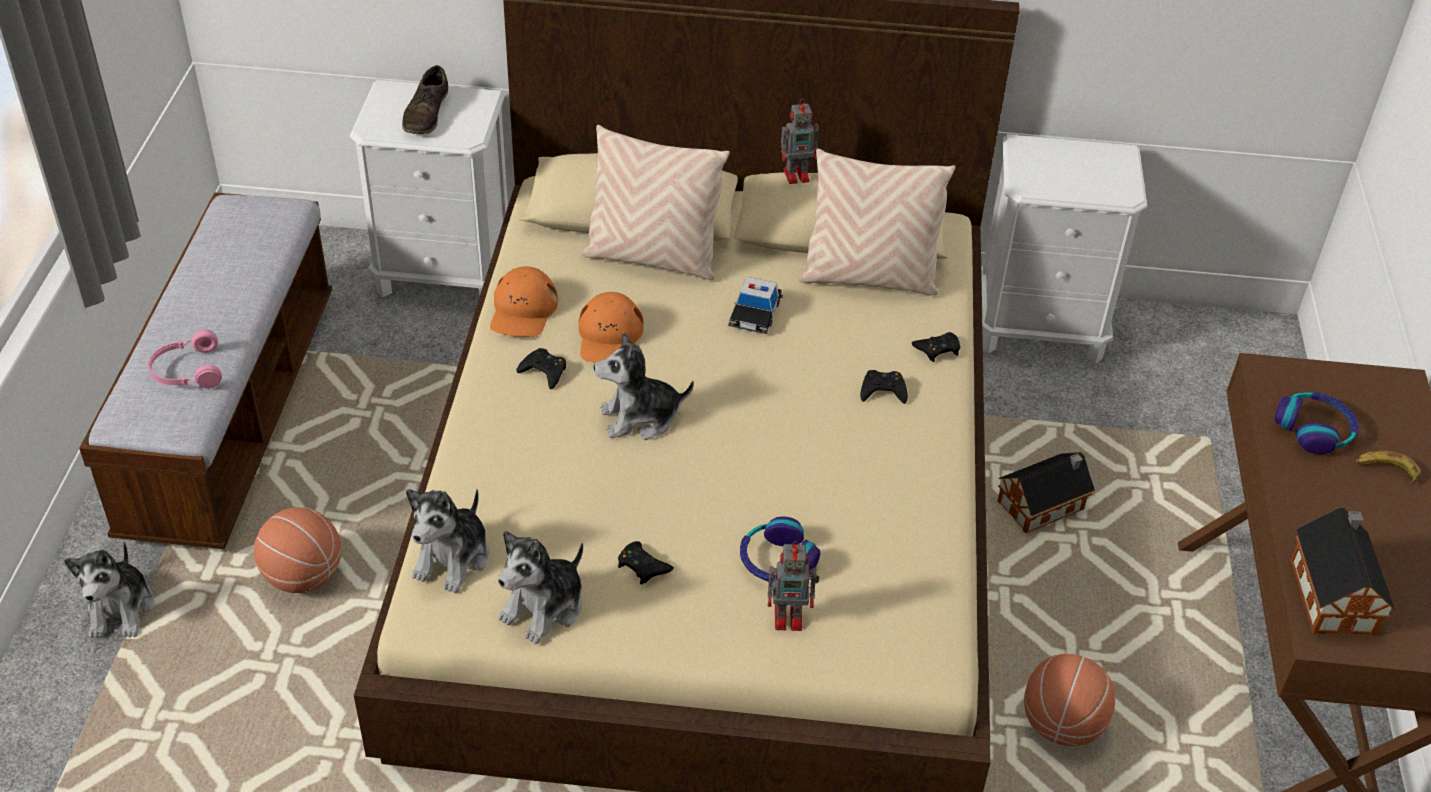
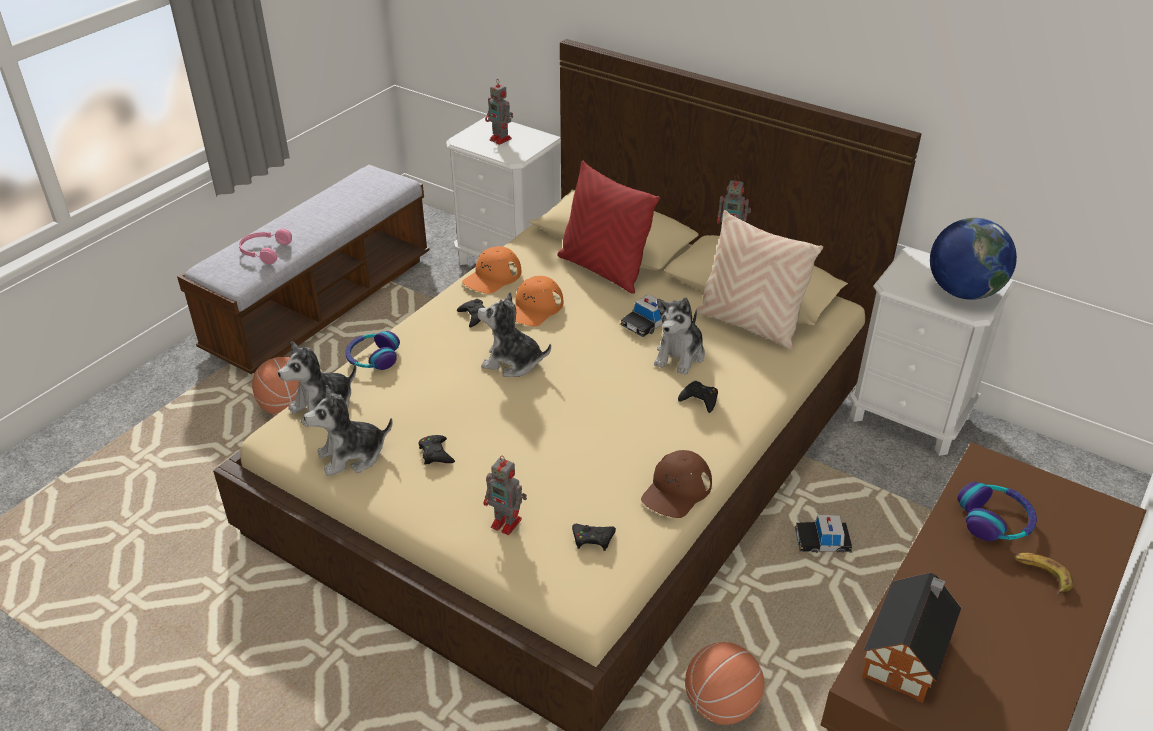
camera: 30 degrees right, 5 degrees down
plush toy [64,542,155,638] -> plush toy moved to [654,297,705,375]
brown shoe [402,65,448,134] -> toy robot [485,80,513,145]
beige pillow [582,125,730,280] -> red pillow [557,161,660,294]
headphones [740,517,820,582] -> headphones moved to [345,331,400,370]
black game controller [912,332,960,362] -> black game controller moved to [572,524,616,551]
toy house [997,452,1095,533] -> toy car [795,515,852,553]
none -> brown cap [641,450,712,518]
none -> globe [930,218,1017,300]

